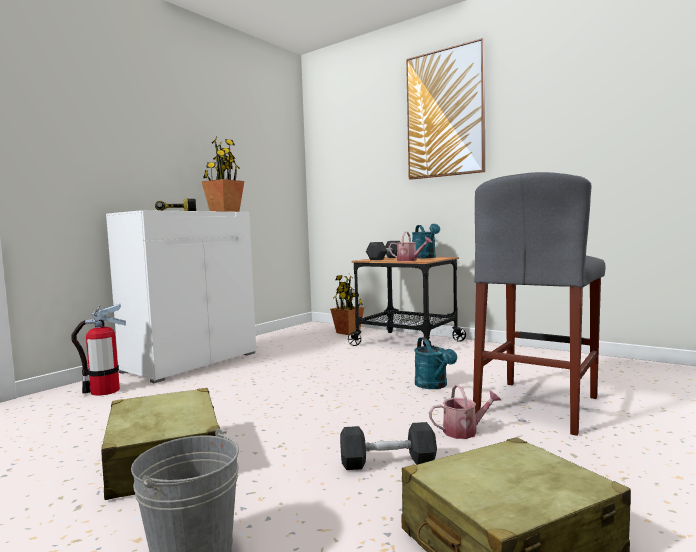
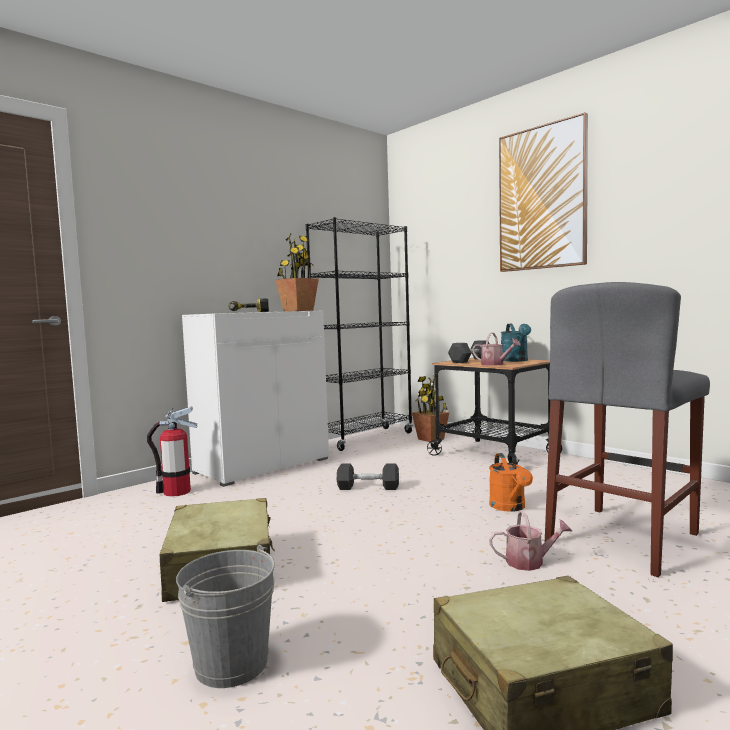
camera: 10 degrees right, 0 degrees up
grey dumbbell [340,422,437,470] -> grey dumbbell moved to [337,463,399,490]
turquoise watering can [414,337,457,389] -> orange watering can [489,453,533,512]
none -> black bookcase [306,217,413,451]

